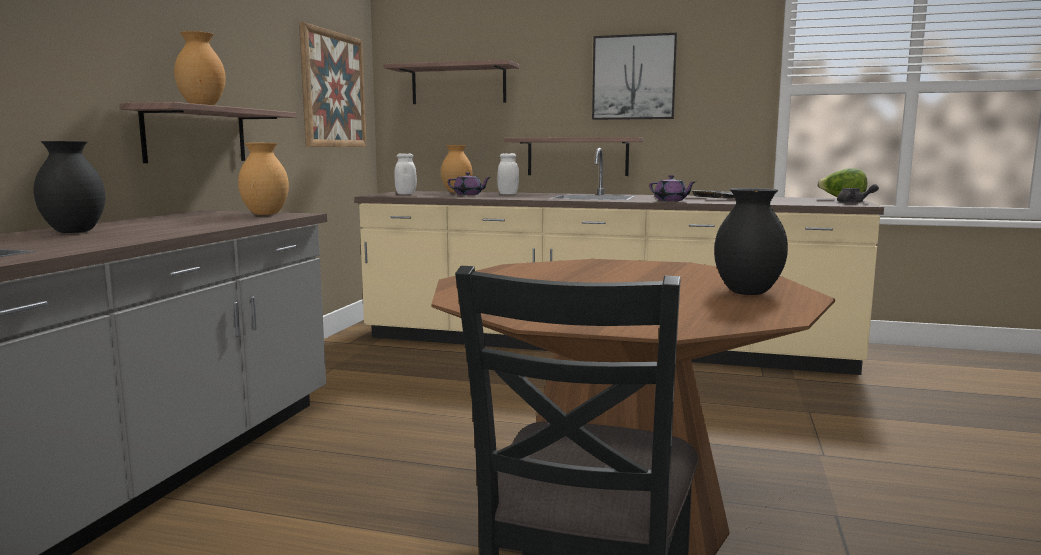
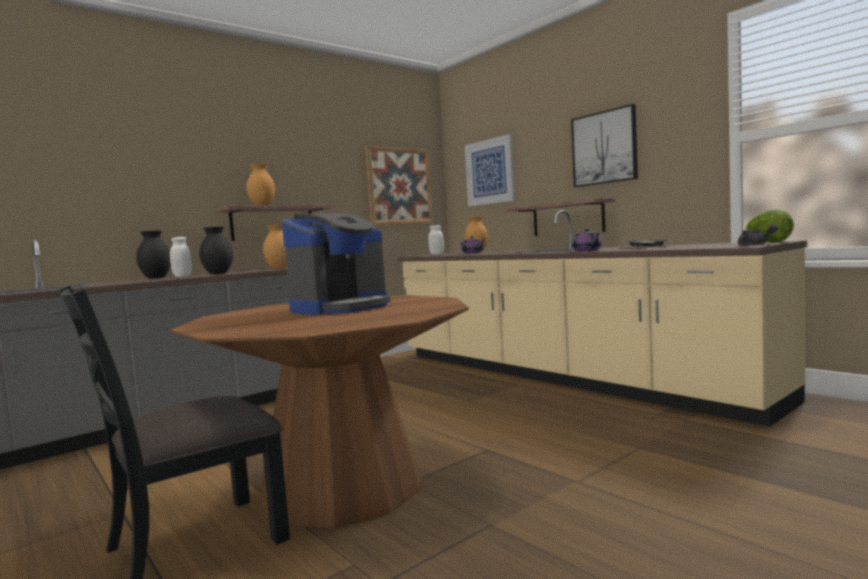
camera: 35 degrees right, 5 degrees down
shelf [383,60,519,104] -> picture [465,134,515,206]
white jar [497,153,519,195] -> white jar moved to [170,237,192,277]
black vase [714,188,788,295] -> black vase moved to [199,227,233,274]
none -> coffee machine [282,214,391,315]

